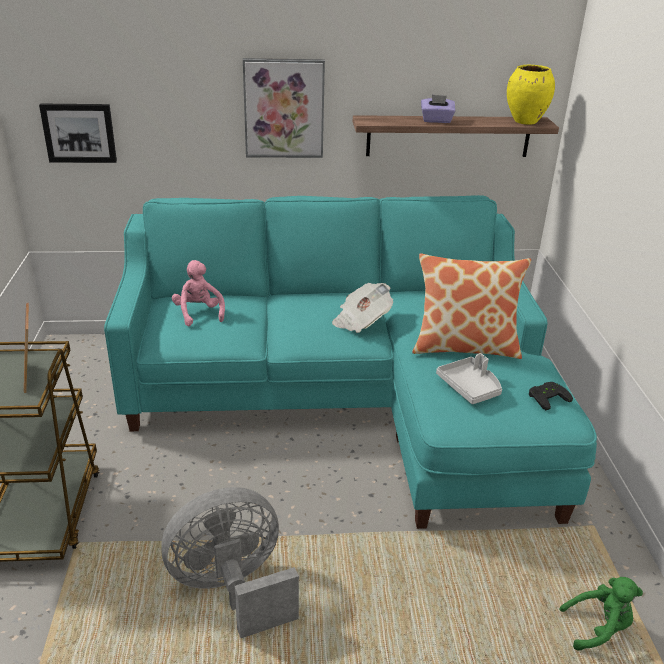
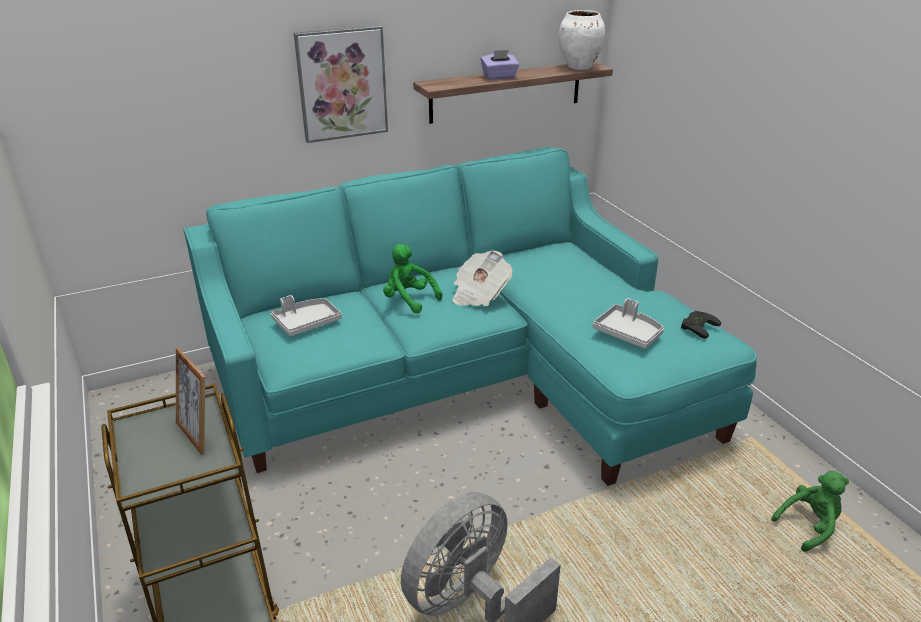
camera: 20 degrees left, 0 degrees up
picture [39,104,117,163] -> none
pink plush toy [172,260,225,326] -> grey tray [271,295,342,336]
pillow [412,253,531,359] -> none
yellow vase [507,65,555,125] -> white vase [558,10,605,70]
none -> green plush toy [383,244,442,313]

